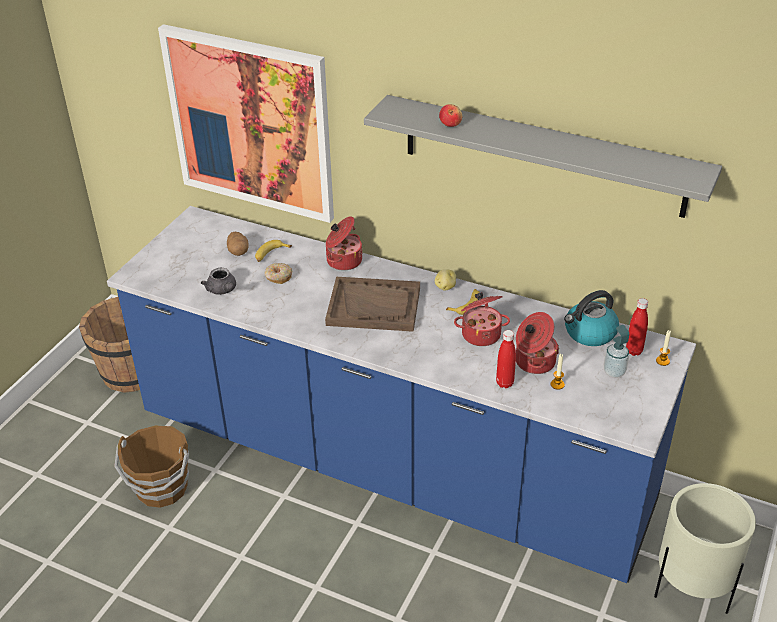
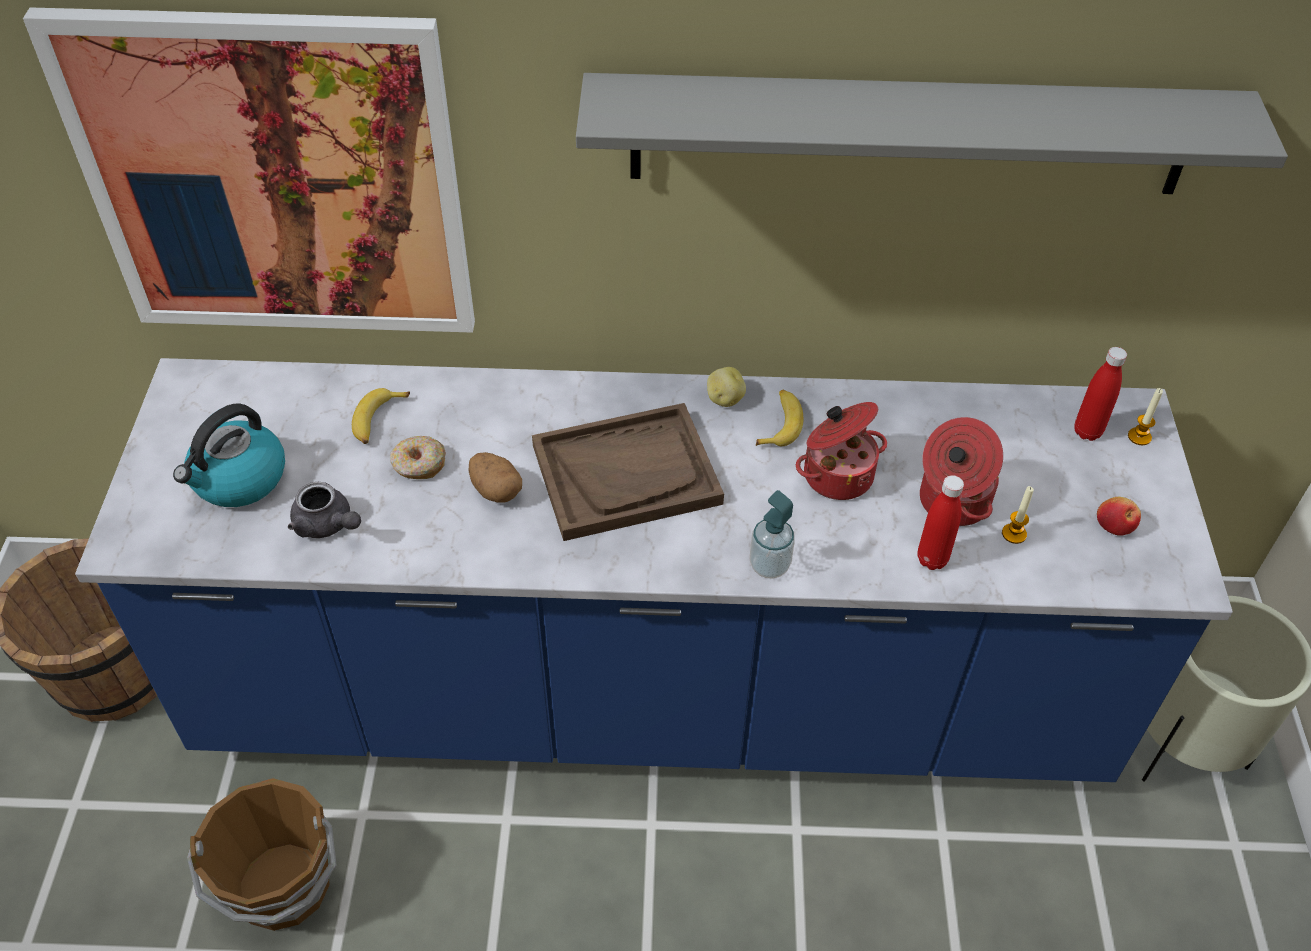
camera: 25 degrees left, 10 degrees up
potato [227,232,249,256] -> potato moved to [469,452,522,503]
cooking pot [326,216,363,270] -> none
apple [439,104,462,127] -> apple moved to [1097,497,1141,536]
kettle [564,290,619,346] -> kettle moved to [173,403,285,507]
soap dispenser [604,325,629,378] -> soap dispenser moved to [750,490,795,578]

